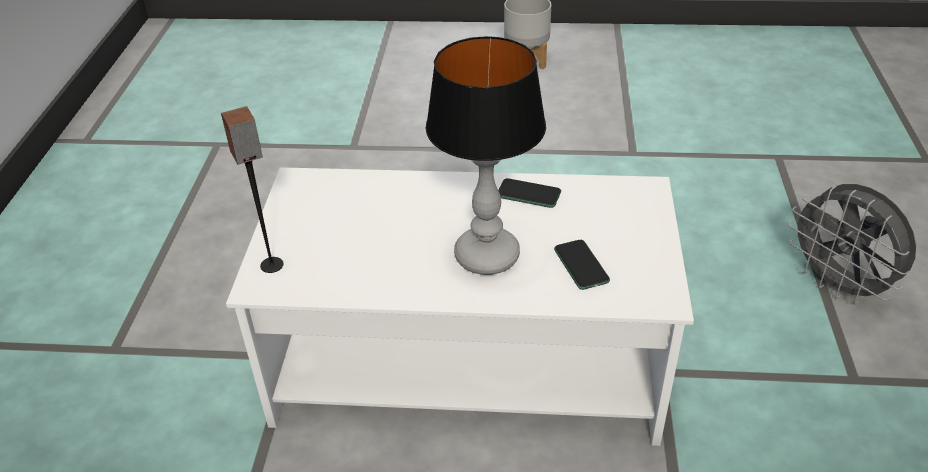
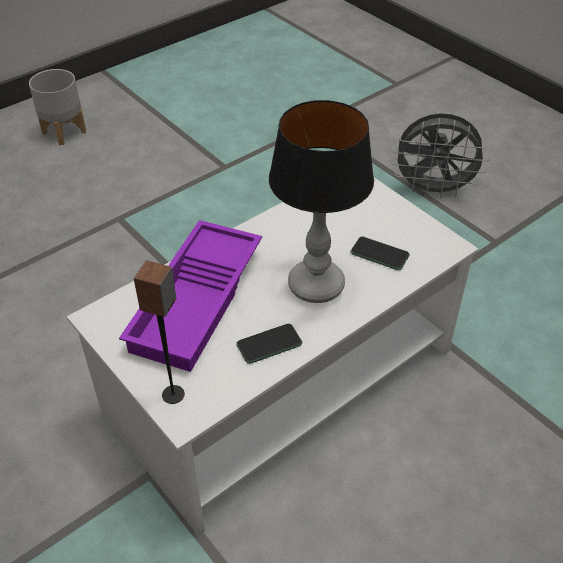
camera: 45 degrees left, 5 degrees up
phone [498,178,561,208] -> phone moved to [236,324,302,364]
none -> purple tray [119,220,262,372]

